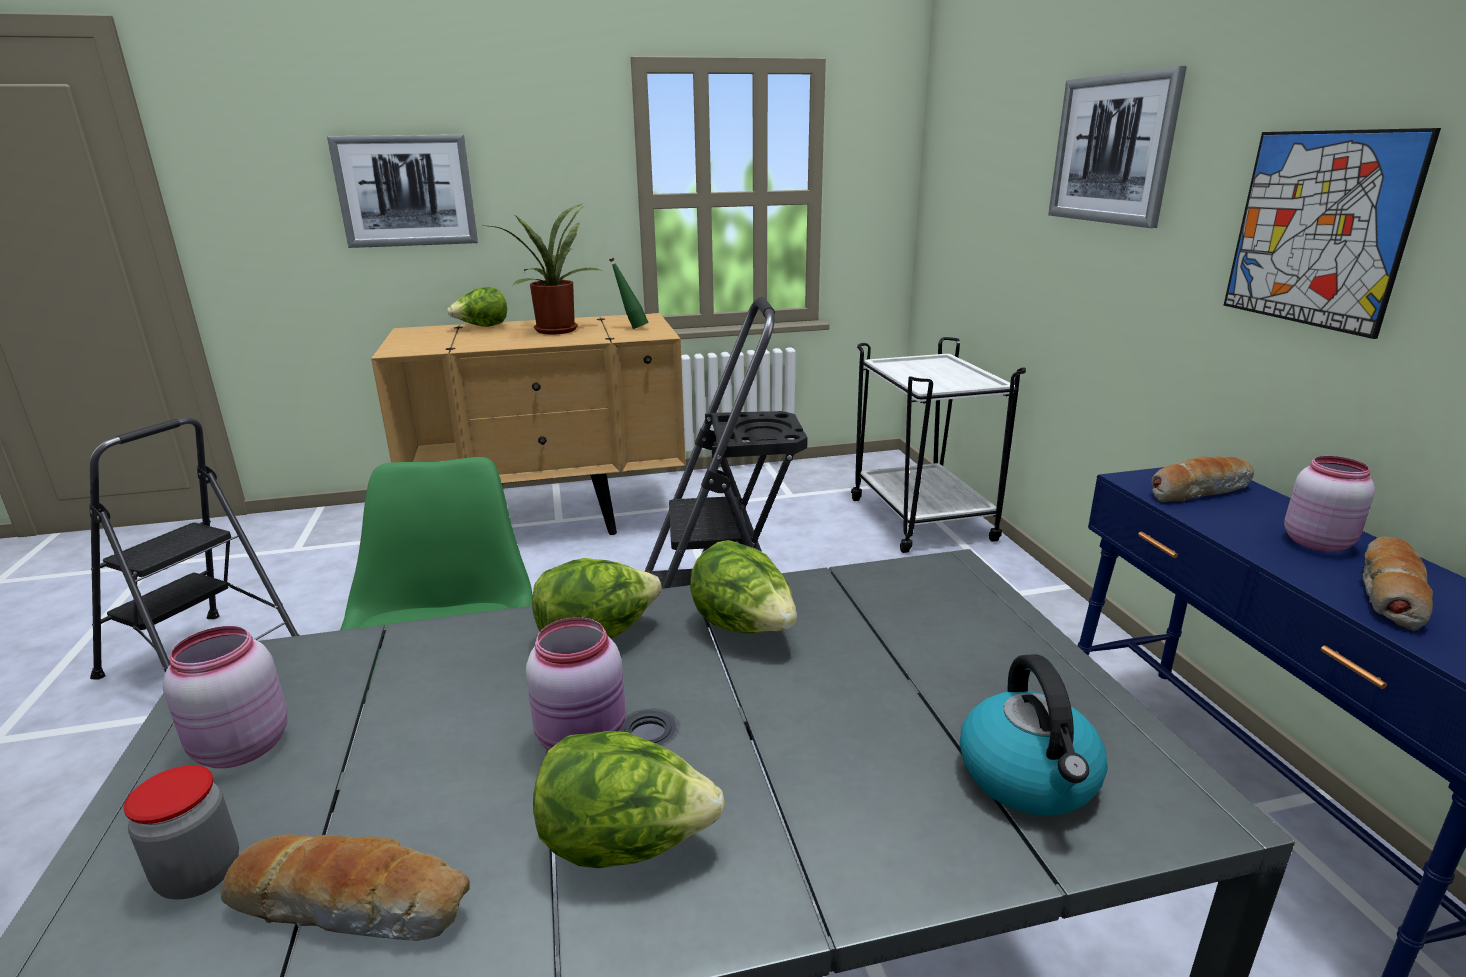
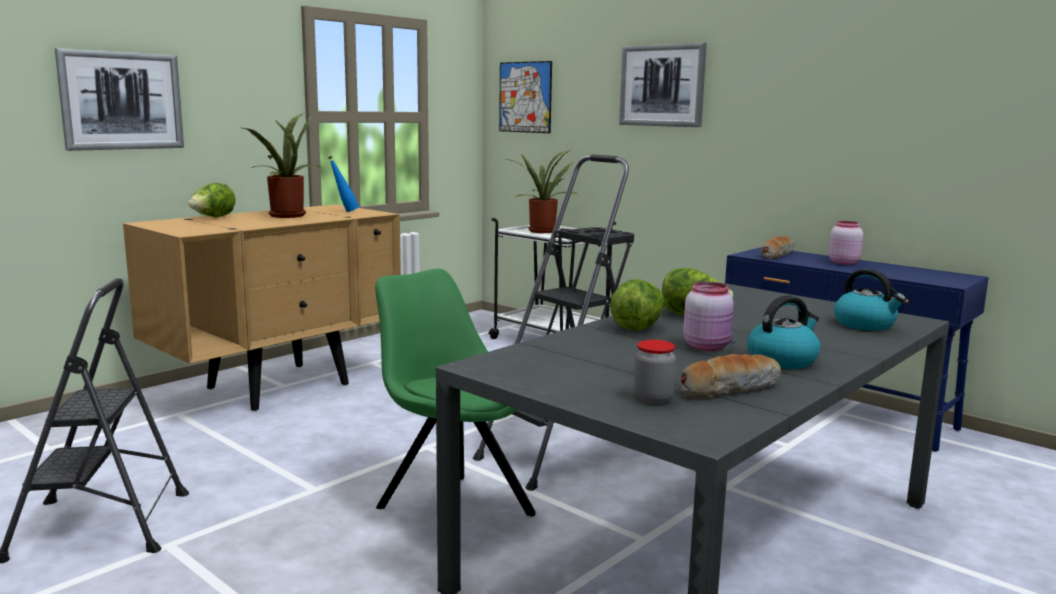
camera: 35 degrees left, 10 degrees down
pink jar [163,626,287,768] -> none
lettuce [533,731,725,868] -> kettle [747,295,820,369]
green bottle [609,258,648,329] -> blue bottle [328,156,359,212]
picture [1224,128,1441,339] -> picture moved to [499,61,552,133]
bread [1363,537,1433,631] -> none
none -> potted plant [506,150,579,233]

